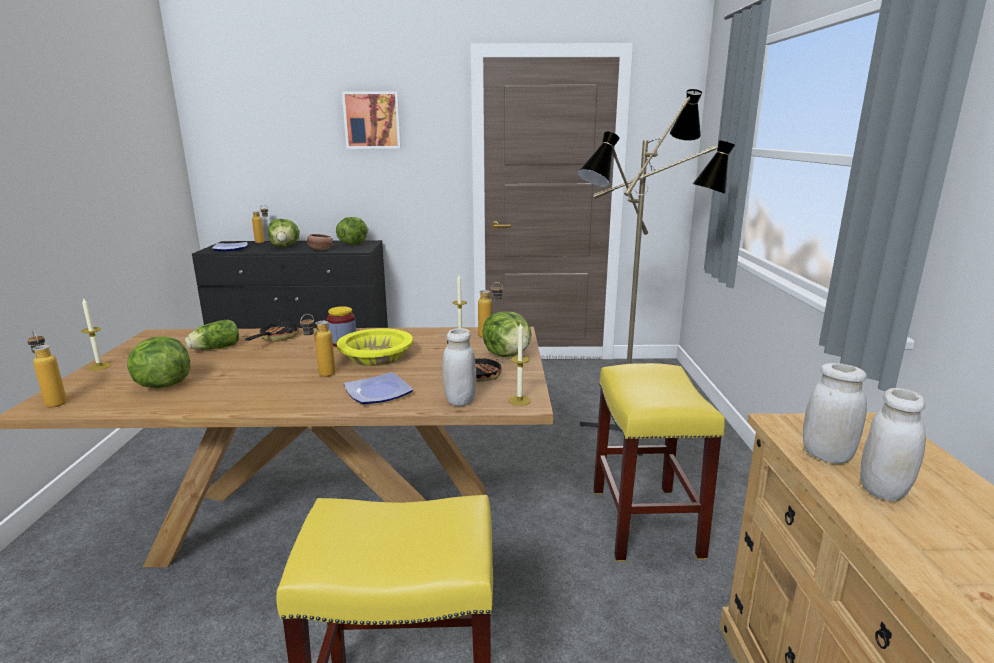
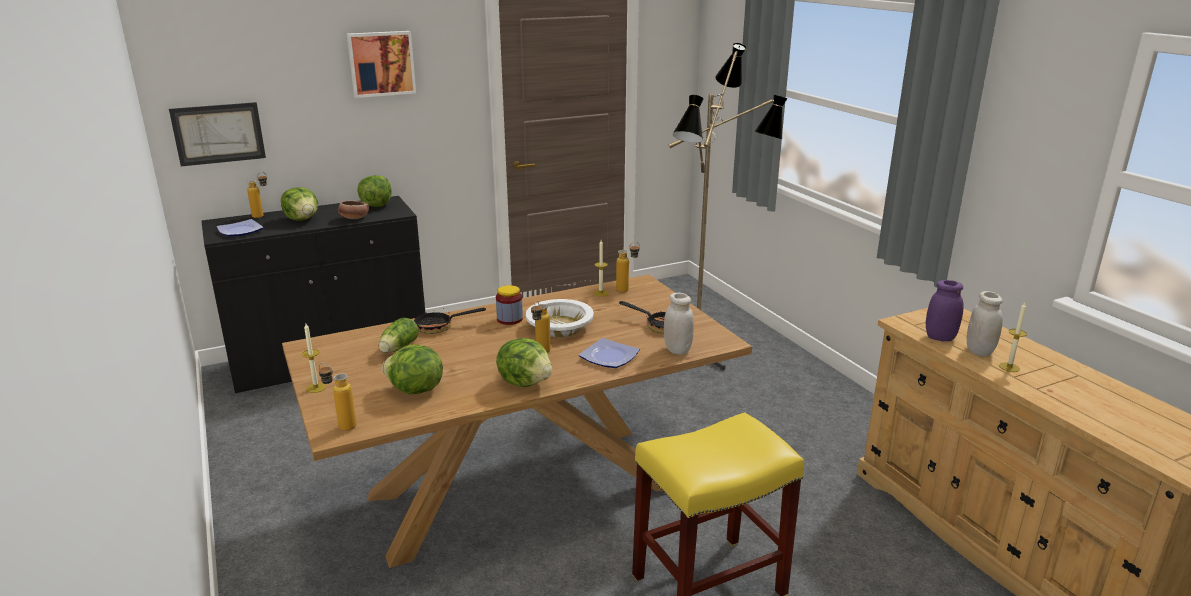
camera: 25 degrees left, 5 degrees up
frying pan [245,319,299,342] -> frying pan turned 90 degrees counterclockwise [414,308,486,334]
yellow bowl [337,328,413,366] -> white bowl [526,299,594,337]
lettuce [482,311,531,357] -> lettuce moved to [496,338,552,387]
candle [509,323,531,406] -> candle moved to [999,303,1027,372]
yellow stool [593,363,725,561] -> none
white jar [803,363,867,464] -> purple jar [926,280,964,342]
none -> picture [169,102,266,166]

